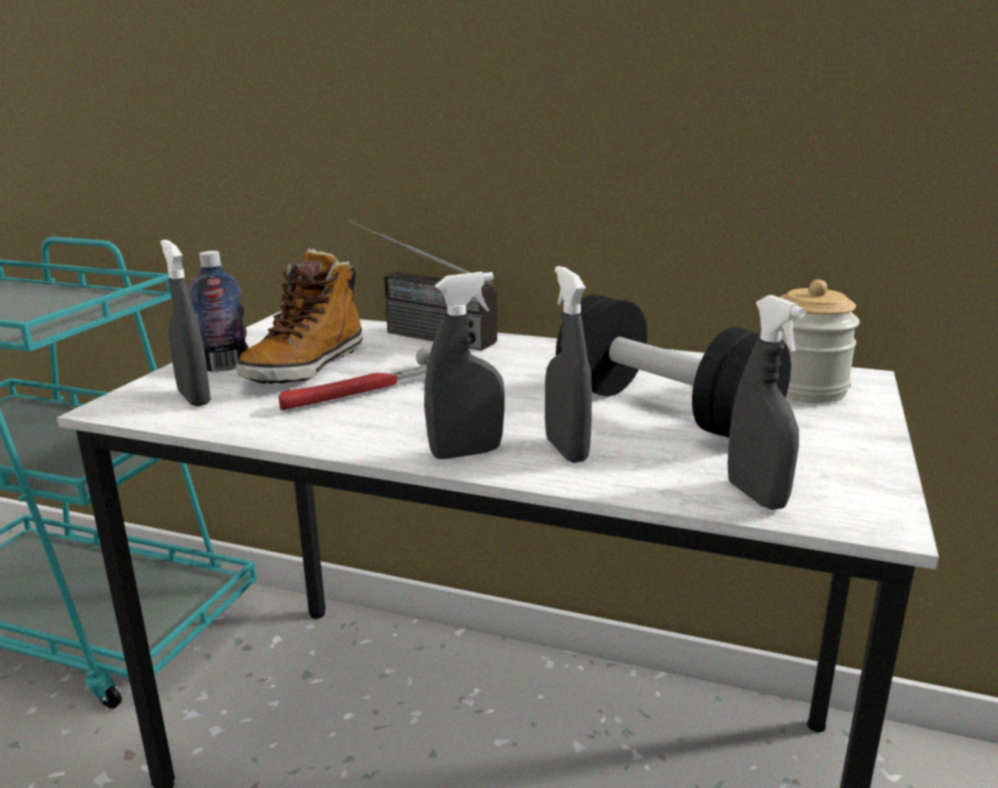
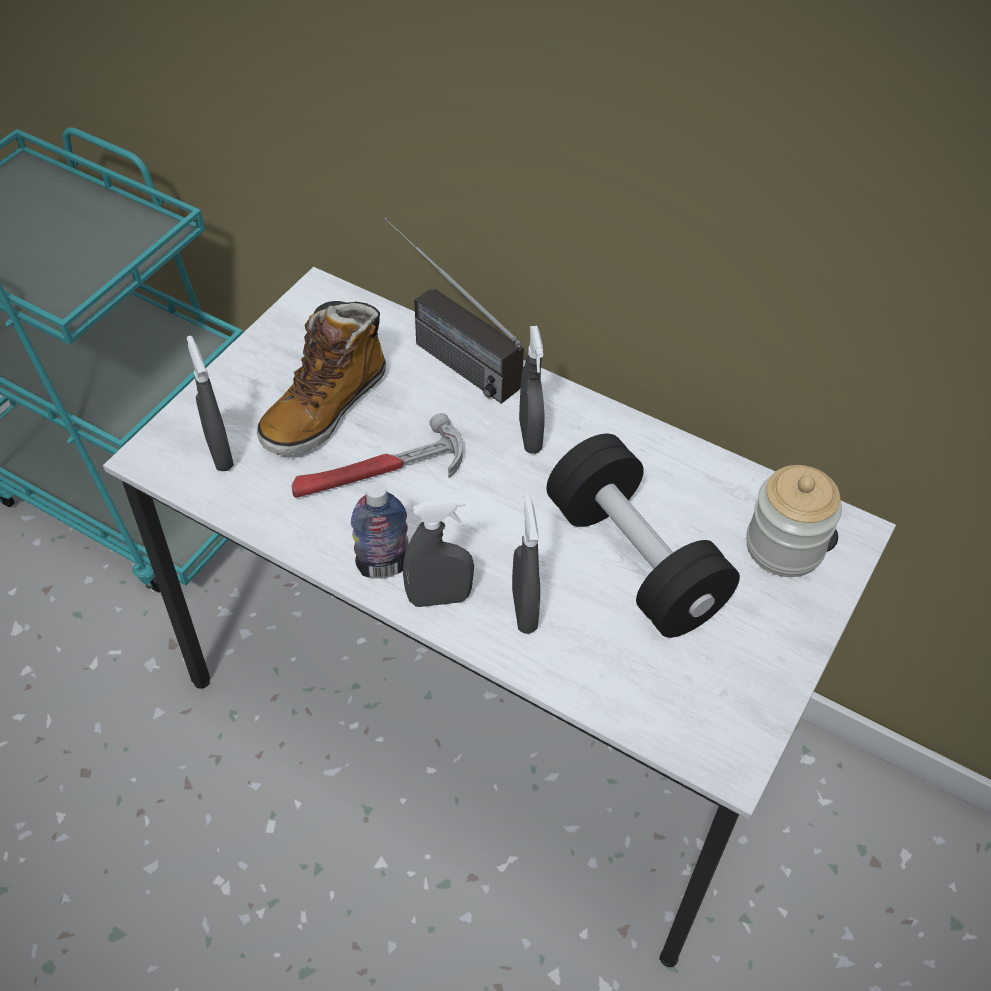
camera: 10 degrees right, 30 degrees up
bottle [188,251,249,372] -> bottle moved to [351,481,409,579]
grey spray bottle [728,295,806,510] -> grey spray bottle moved to [519,326,544,454]

